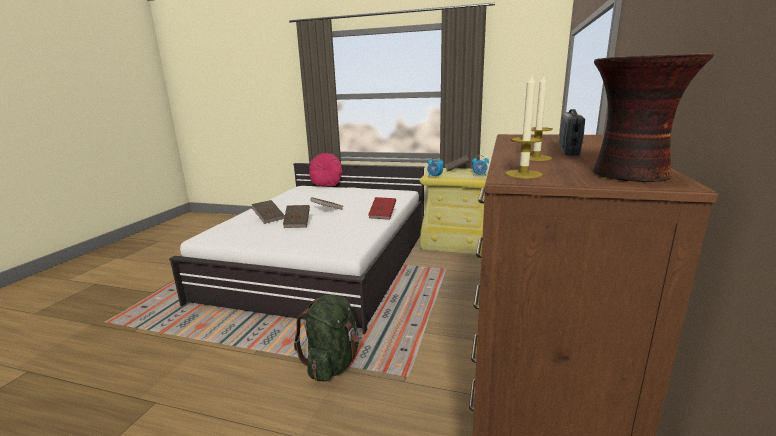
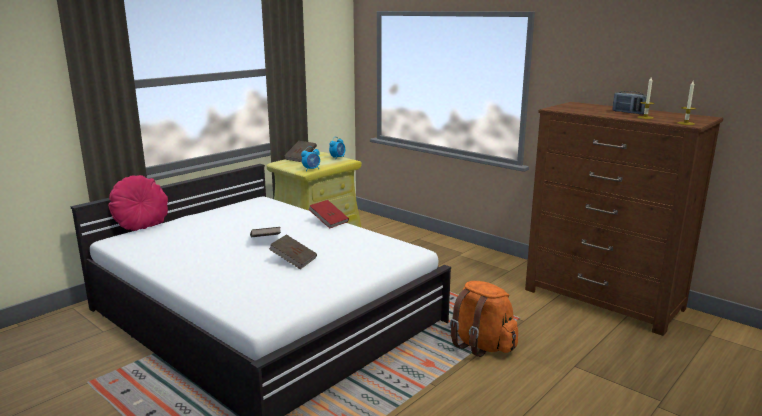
camera: 65 degrees left, 0 degrees up
brown book [251,200,285,224] -> none
green backpack [293,295,360,382] -> orange backpack [450,281,518,357]
vase [593,53,714,182] -> none

